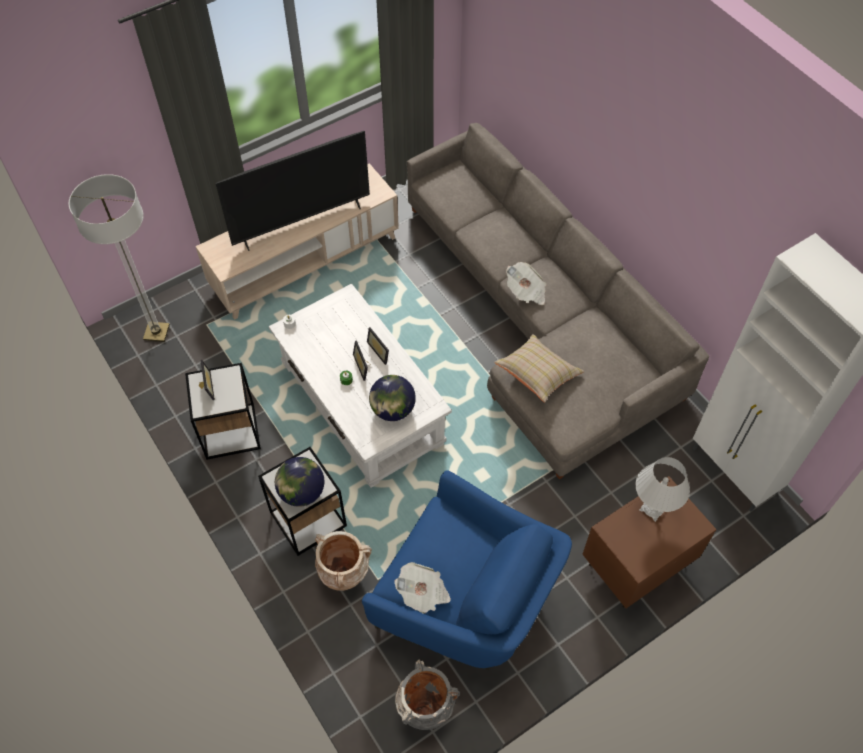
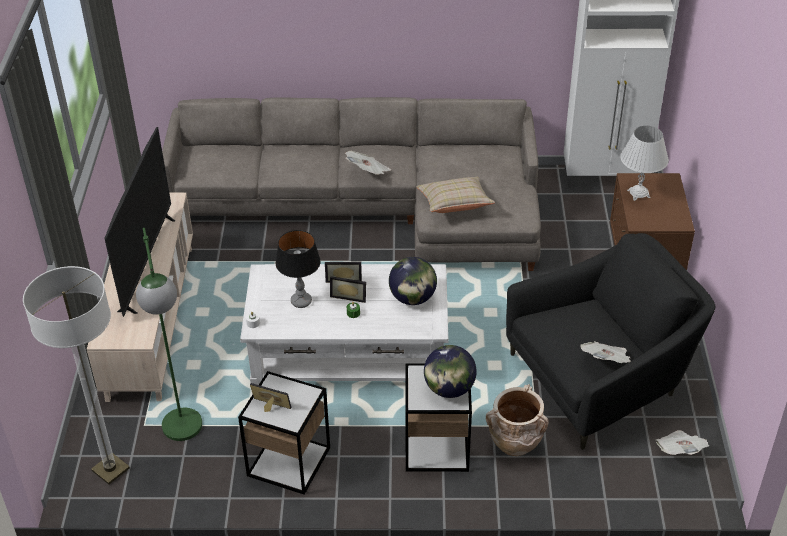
camera: 55 degrees left, 15 degrees down
blue armchair [362,471,572,670] -> black armchair [506,233,715,450]
grey vase [395,659,460,730] -> newspaper [656,430,709,455]
none -> green floor lamp [136,228,202,441]
none -> table lamp [276,230,321,308]

